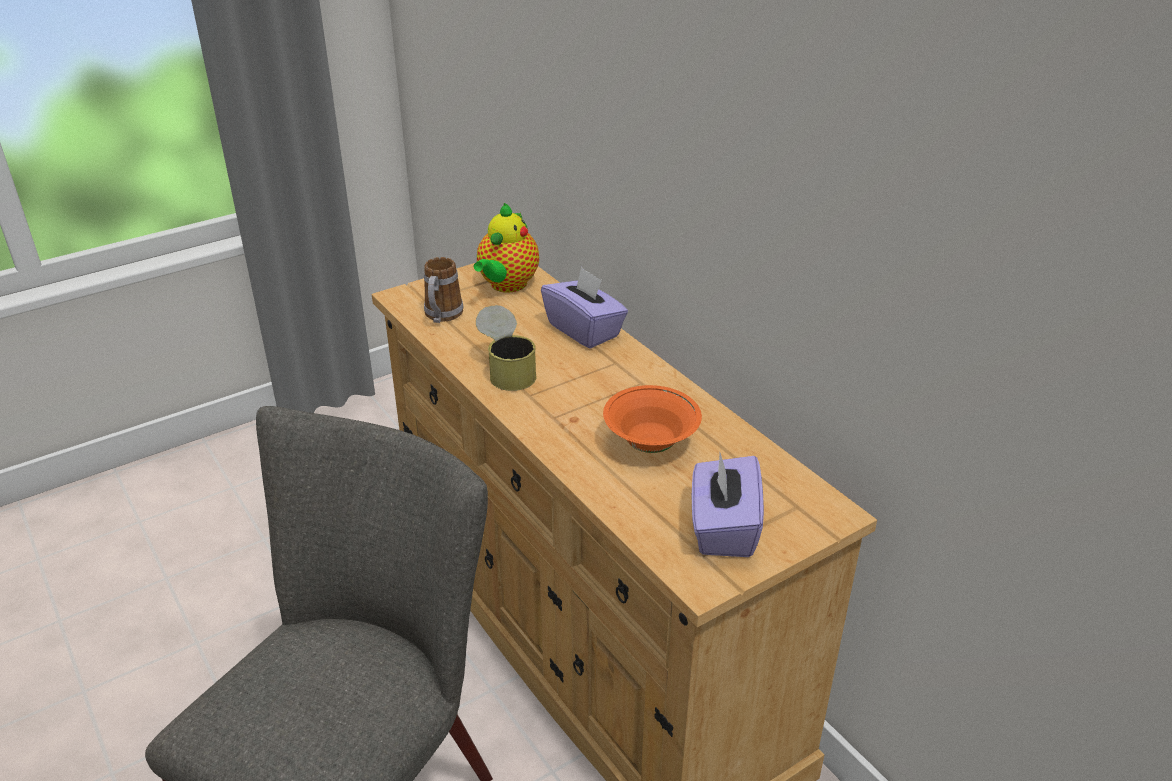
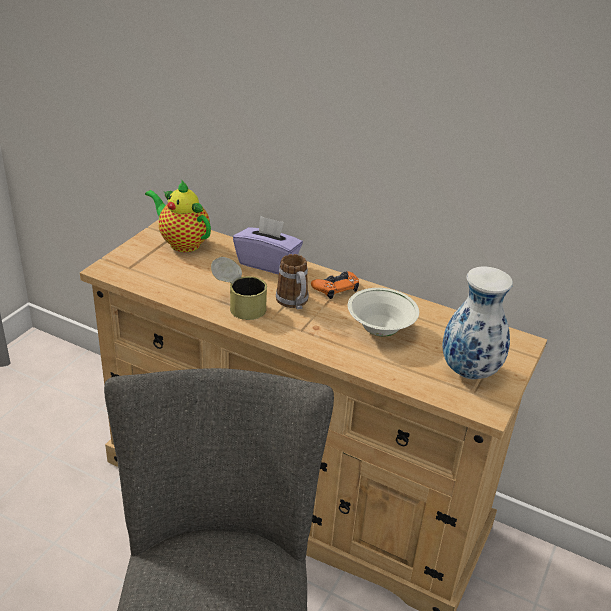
camera: 30 degrees left, 0 degrees up
mug [424,257,464,323] -> mug moved to [276,254,309,310]
teapot [474,203,539,293] -> teapot turned 135 degrees clockwise [145,179,211,252]
orange bowl [603,385,702,453] -> white bowl [348,288,419,337]
purple tissue box [692,453,764,557] -> vase [442,267,513,379]
none -> orange game controller [311,271,359,299]

